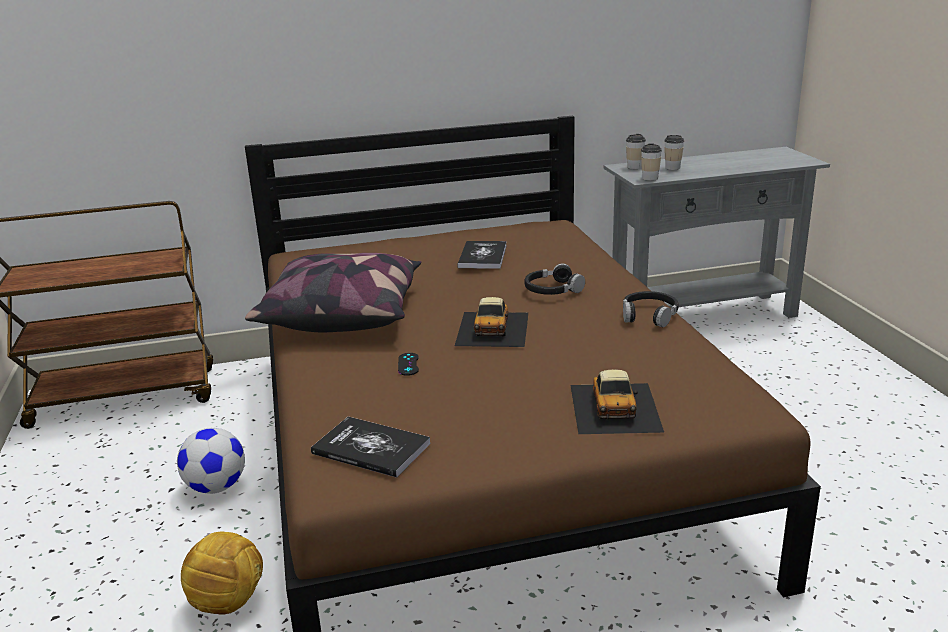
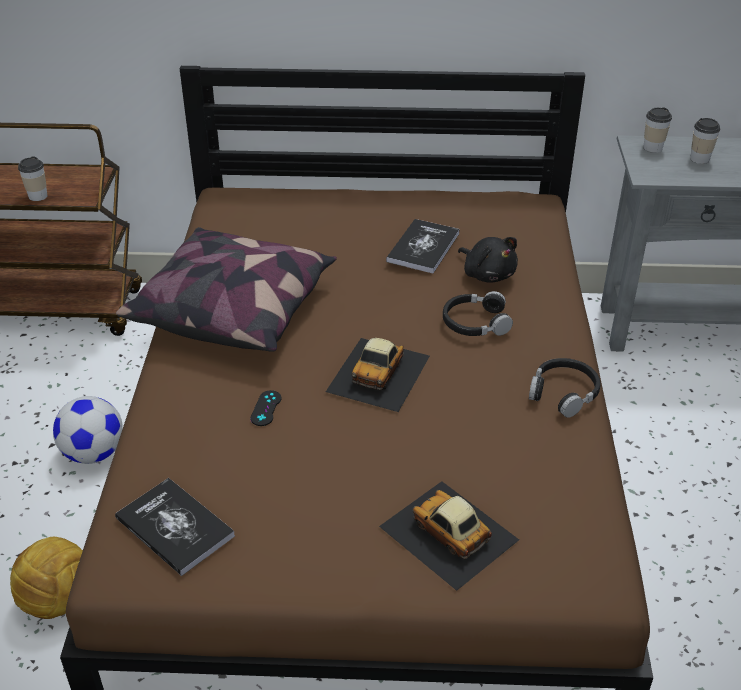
camera: 15 degrees right, 15 degrees up
toy car [570,369,664,434] -> toy car turned 120 degrees clockwise [379,481,519,591]
cup [641,143,662,181] -> cup moved to [18,157,48,201]
none -> black plush toy [458,237,518,283]

